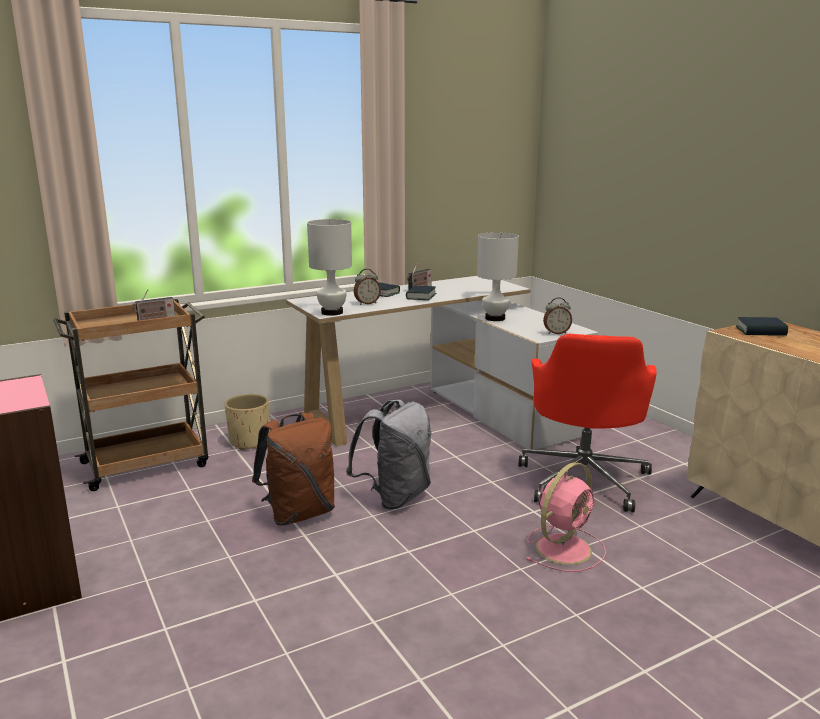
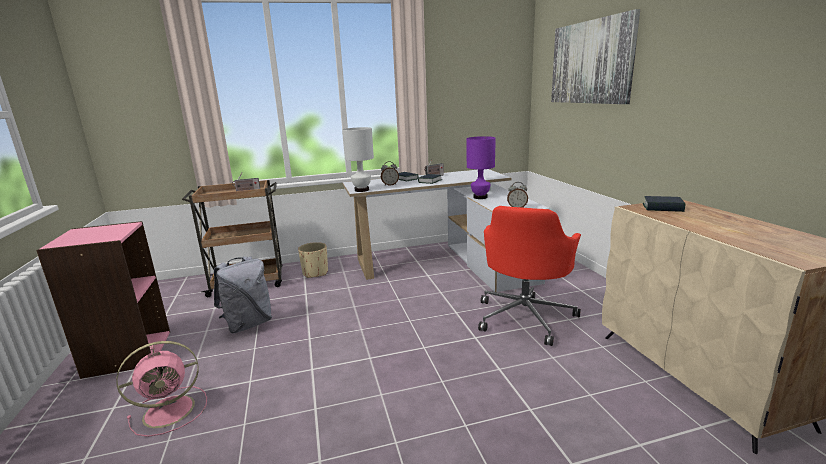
camera: 15 degrees right, 0 degrees up
brown backpack [252,412,335,526] -> none
grey backpack [346,400,431,510] -> grey backpack moved to [214,256,272,334]
white table lamp [477,232,519,321] -> purple table lamp [466,136,496,199]
pink fan [525,462,606,572] -> pink fan moved to [116,341,207,437]
none -> picture [551,9,640,104]

